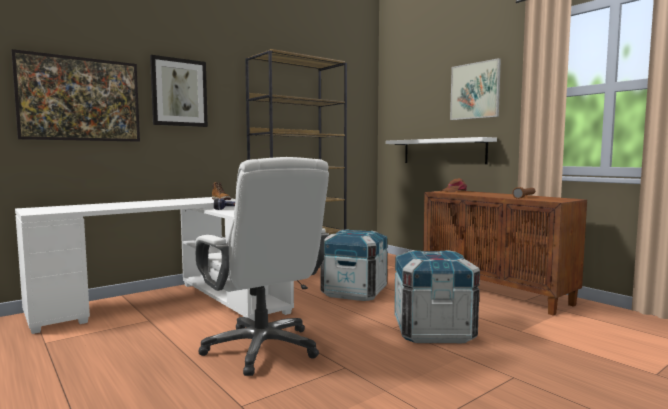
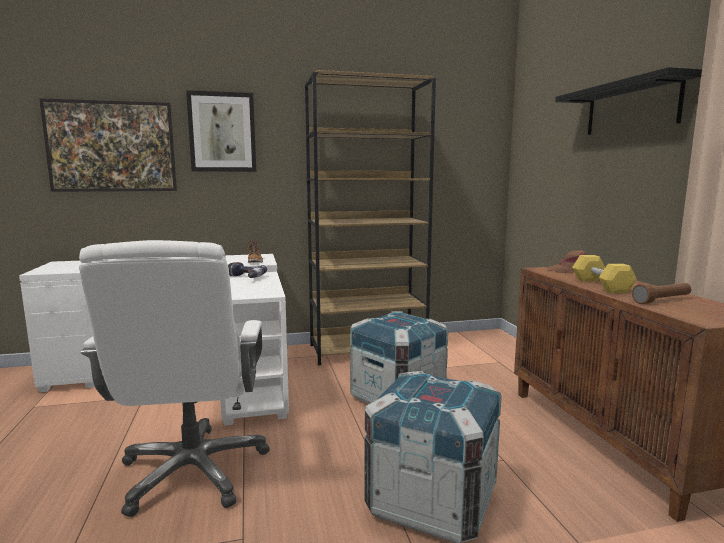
camera: 25 degrees right, 5 degrees up
white shelf [386,137,497,164] -> none
picture [450,58,501,120] -> black shelf [555,67,702,135]
none -> yellow dumbbell [572,255,637,294]

